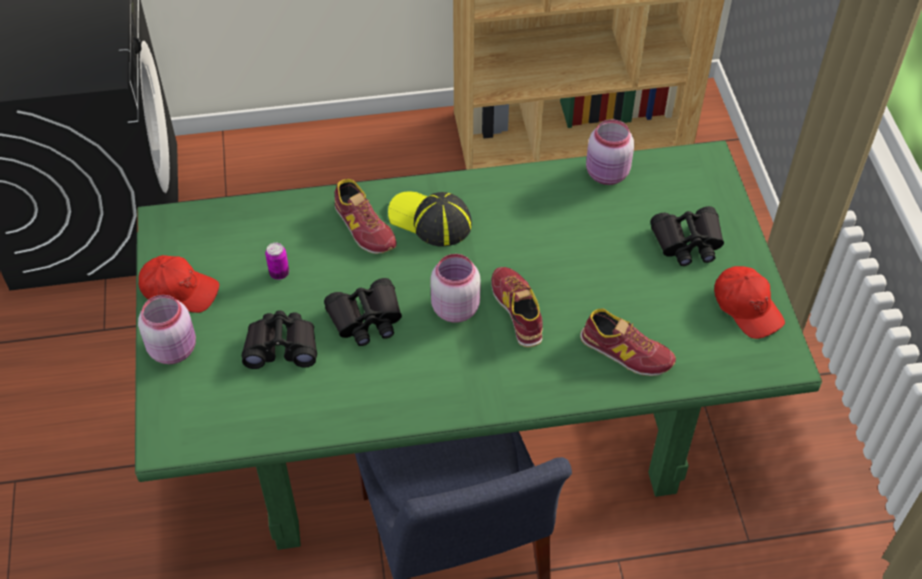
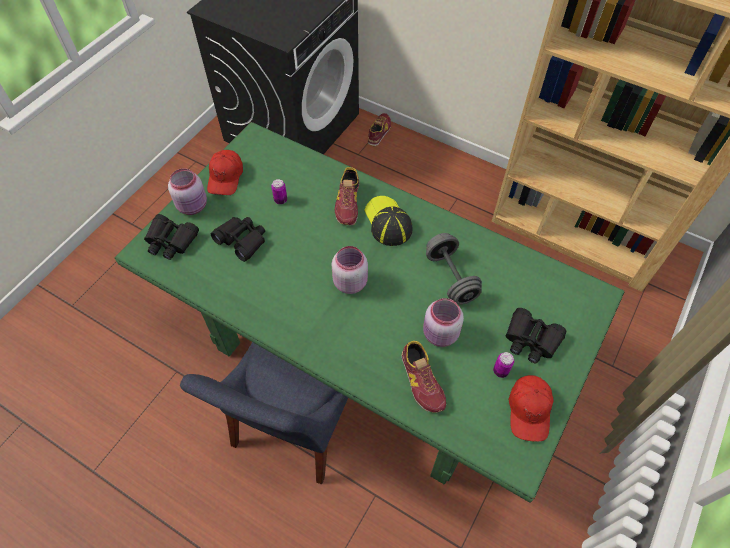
camera: 40 degrees right, 5 degrees up
red cap [138,255,219,313] -> red cap turned 45 degrees clockwise [207,150,243,195]
black binoculars [324,278,402,346] -> black binoculars moved to [144,214,199,260]
shoe [491,267,543,347] -> shoe moved to [368,113,391,146]
pink jar [586,119,634,185] -> pink jar moved to [423,298,464,347]
none -> grey dumbbell [426,233,482,305]
none -> can [493,352,514,378]

